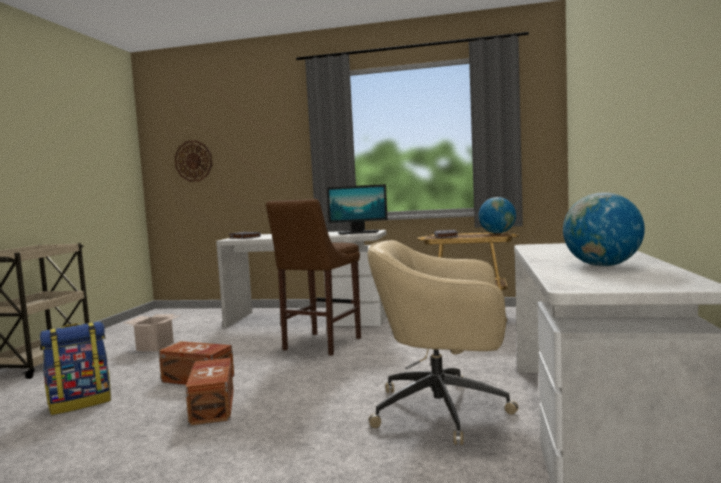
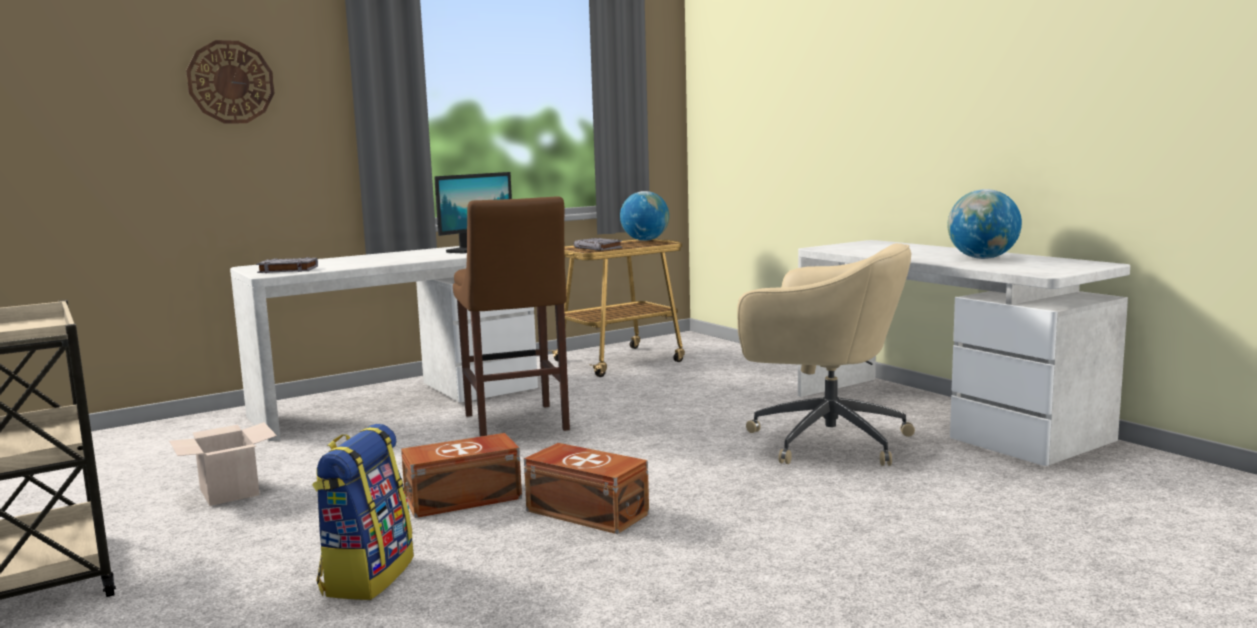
camera: 45 degrees left, 5 degrees up
wall clock [175,140,212,182] -> wall clock moved to [186,40,275,124]
beige office chair [367,240,519,445] -> beige office chair turned 120 degrees counterclockwise [737,243,915,466]

